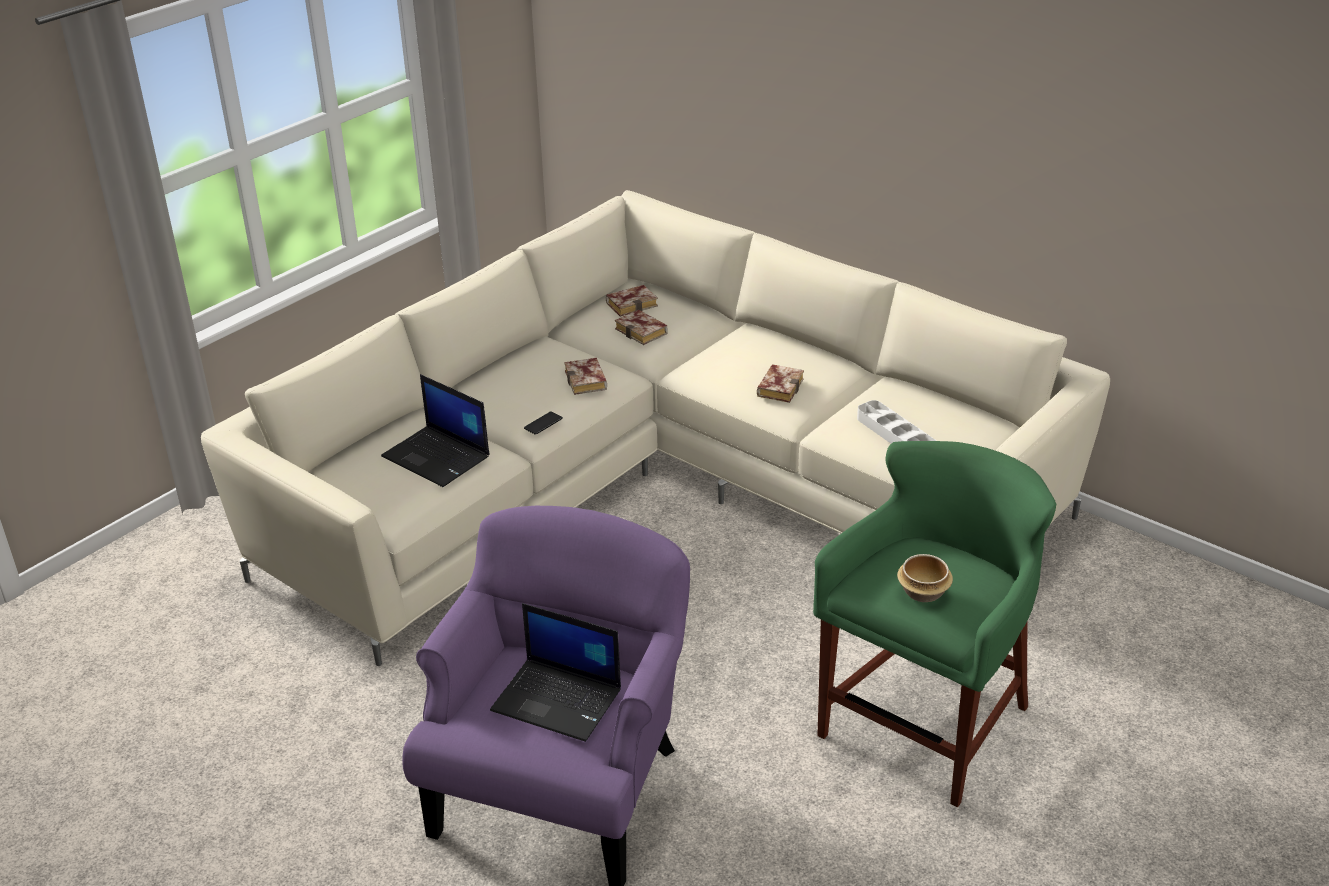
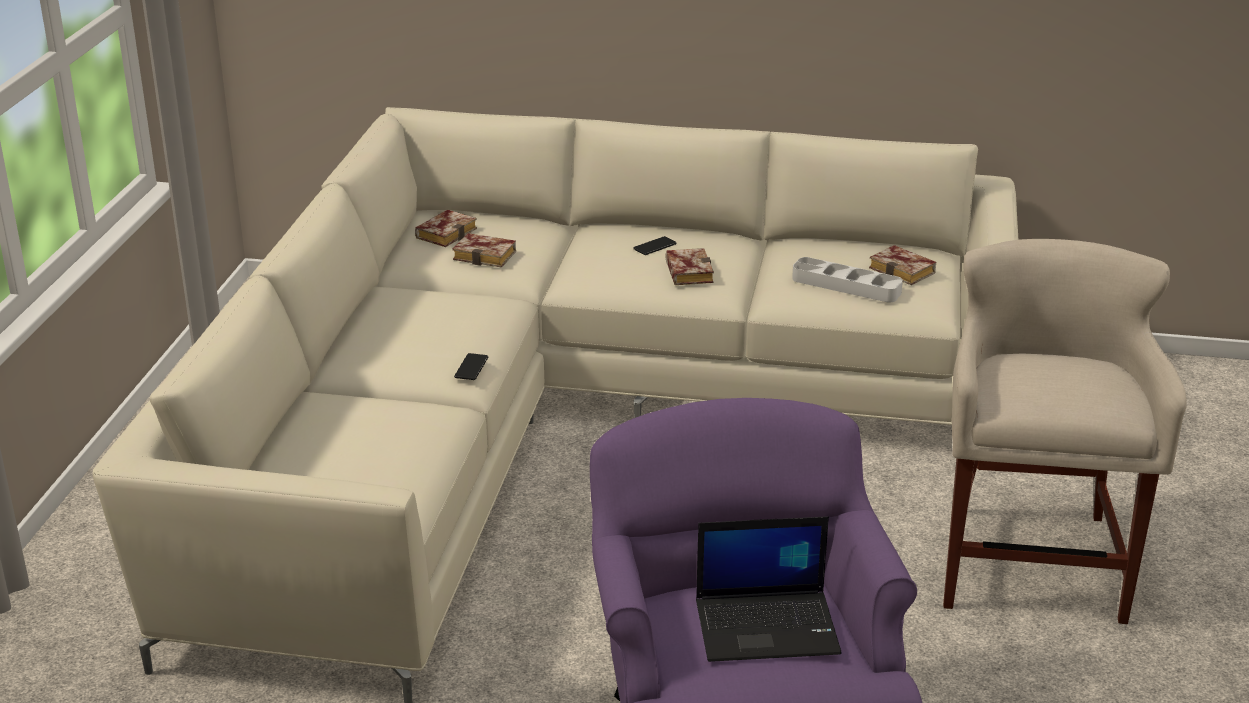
camera: 30 degrees left, 5 degrees down
laptop [381,374,489,487] -> none
book [564,358,607,395] -> book moved to [869,245,936,285]
green stool [813,441,1056,807] -> beige stool [943,239,1187,624]
bowl [897,554,953,602] -> none
none -> phone [633,236,677,255]

